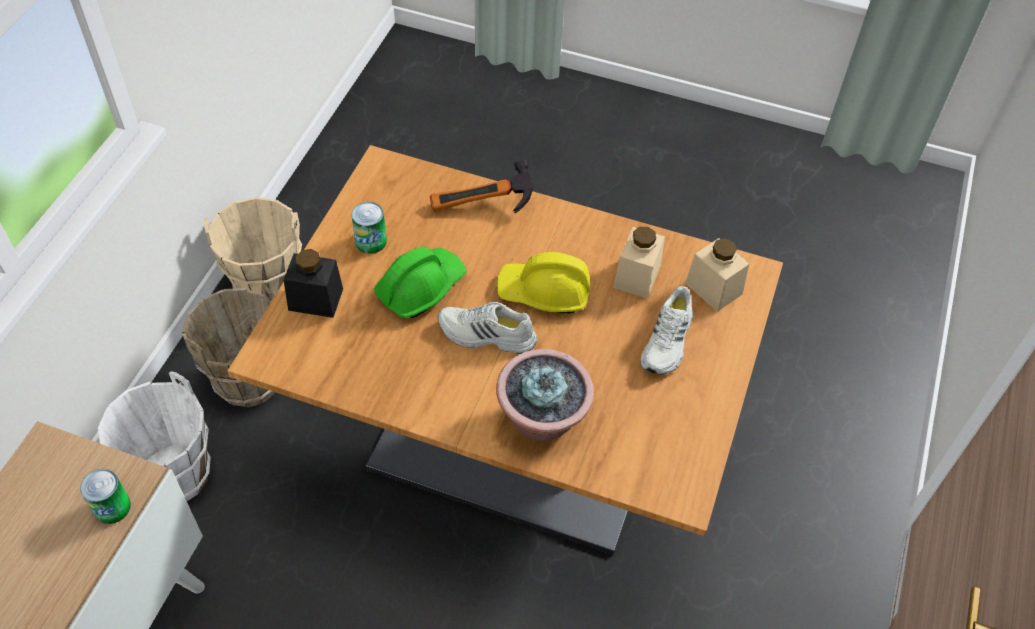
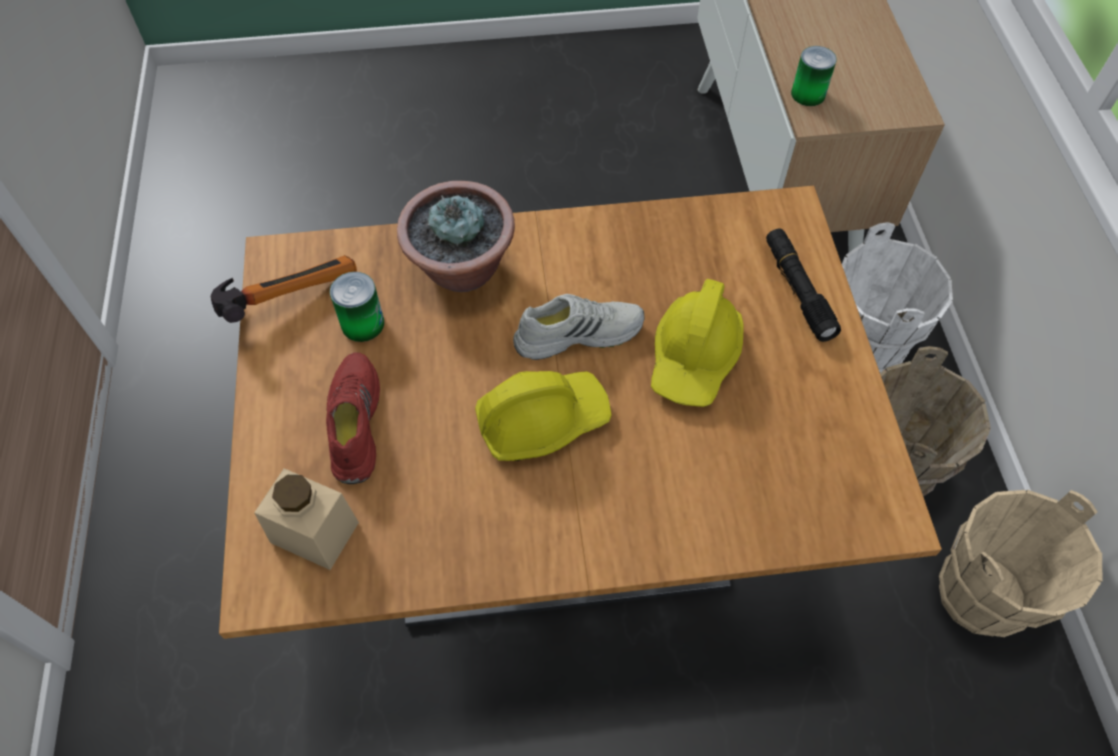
camera: 155 degrees right, 5 degrees up
black jar [284,249,343,318] -> black flashlight [766,228,841,342]
can [351,202,387,254] -> can moved to [330,272,384,342]
green hard hat [374,247,466,318] -> yellow hard hat [651,279,744,407]
hammer [430,160,533,213] -> hammer moved to [211,255,357,323]
beige jar [613,227,665,299] -> none
white shoe [641,286,693,375] -> red shoe [326,352,380,484]

